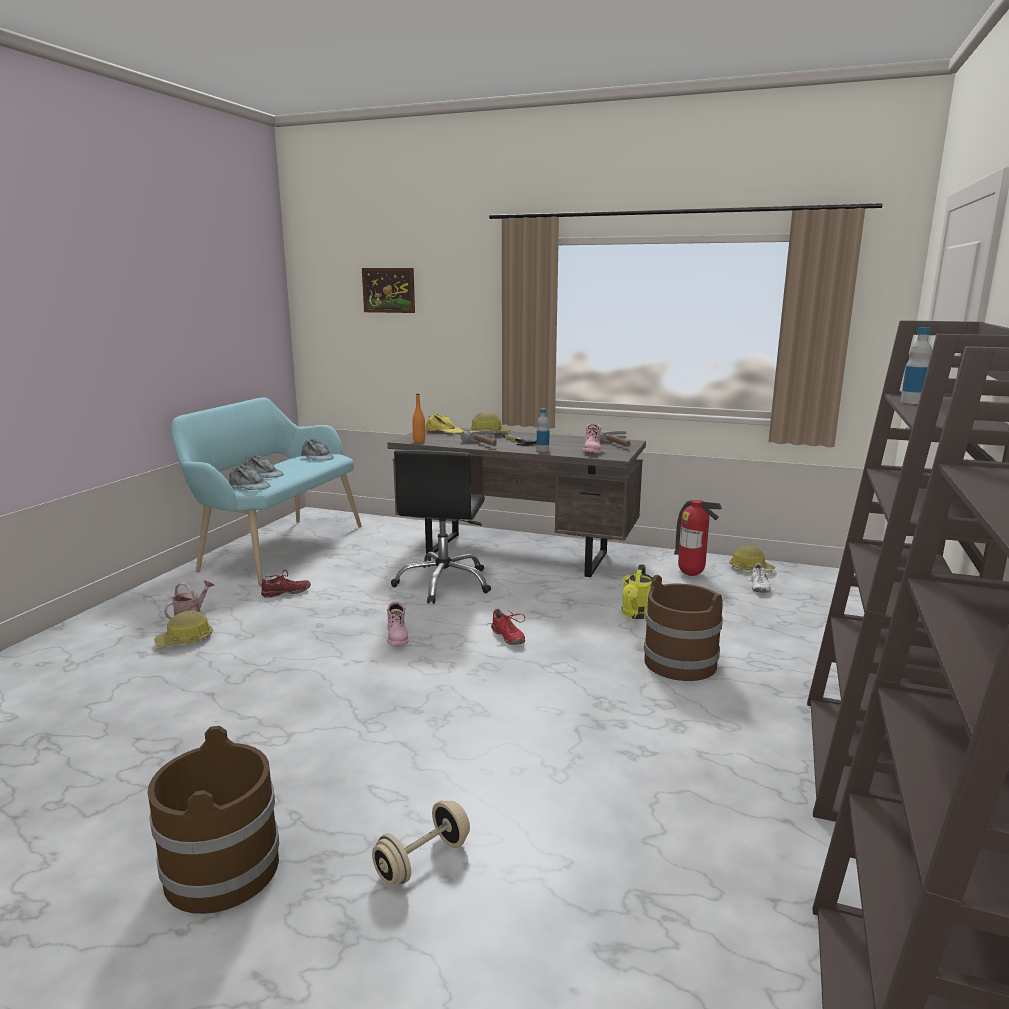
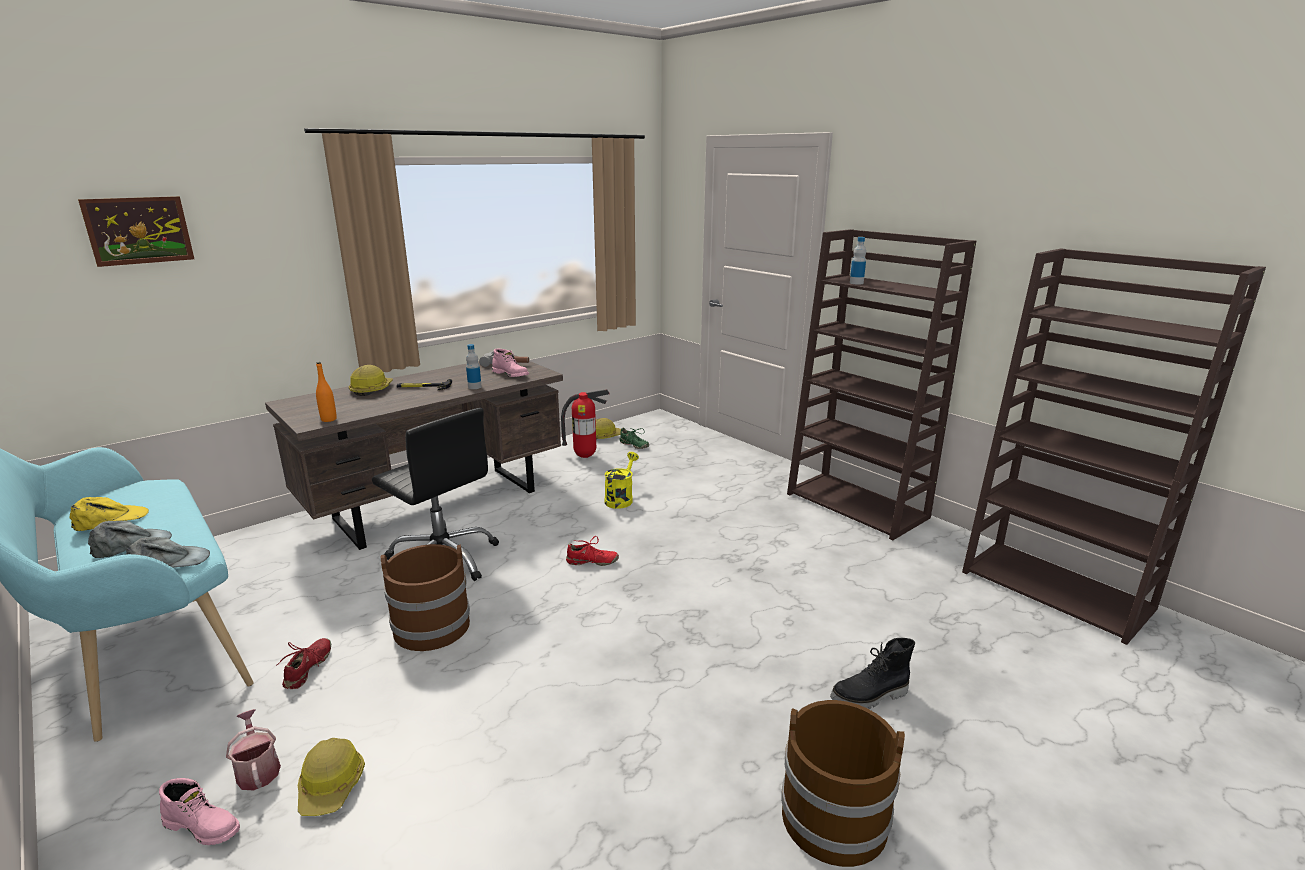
camera: 60 degrees left, 5 degrees up
grey cap [301,439,333,461] -> none
beige dumbbell [372,801,470,885] -> black boot [830,638,915,709]
pink boot [387,601,409,645] -> pink boot moved to [159,778,240,845]
yellow cap [426,413,463,434] -> yellow cap moved to [69,497,149,531]
hammer [461,430,497,446] -> none
yellow watering can [622,564,653,619] -> yellow watering can turned 120 degrees counterclockwise [605,452,639,509]
brown bucket [644,574,723,681] -> brown bucket moved to [381,544,470,651]
white shoe [743,563,777,593] -> green shoe [619,428,649,449]

